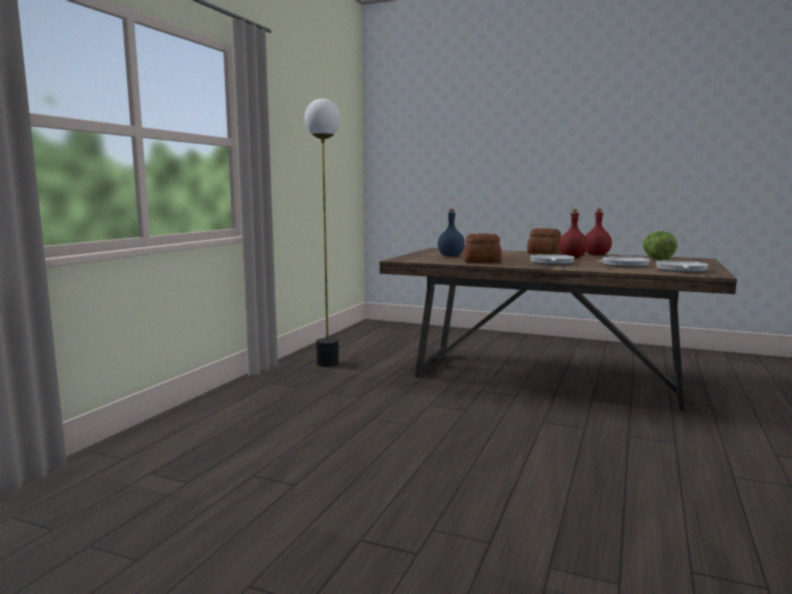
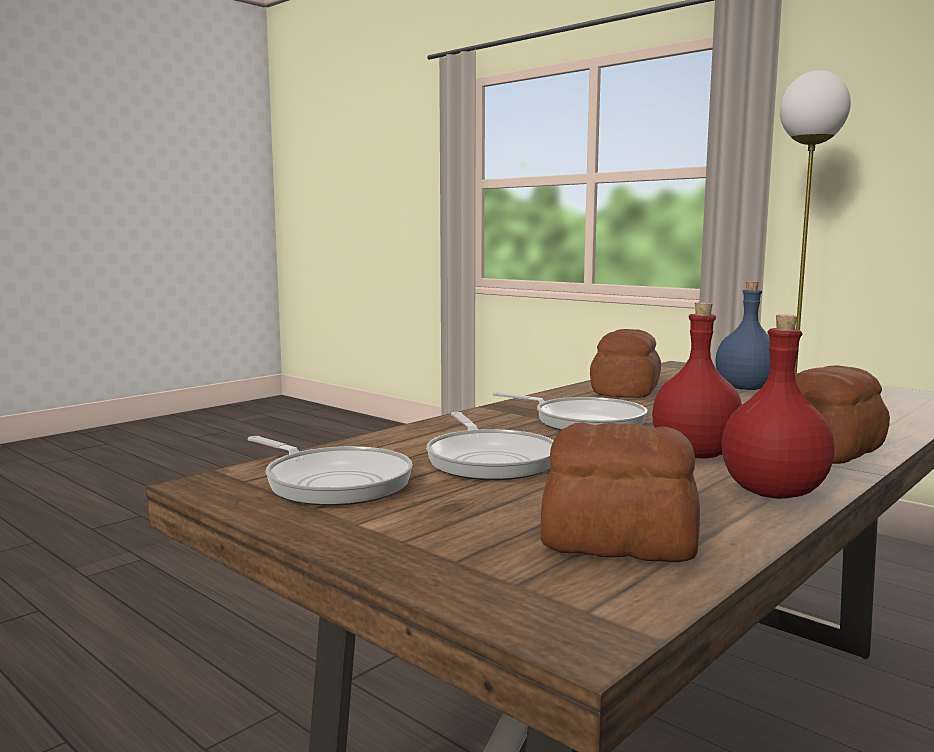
camera: 110 degrees right, 0 degrees up
lettuce [643,231,677,260] -> bread [540,422,700,562]

